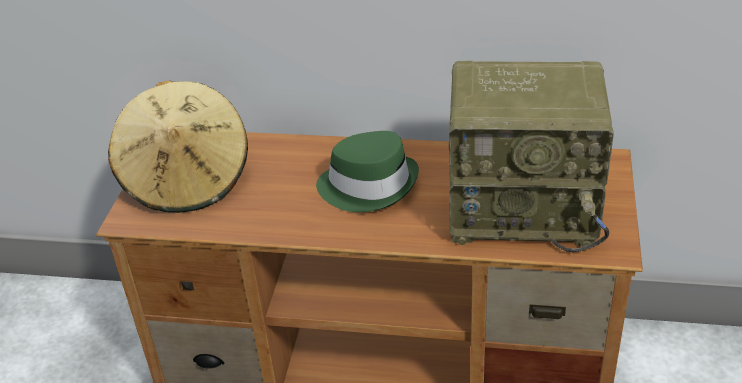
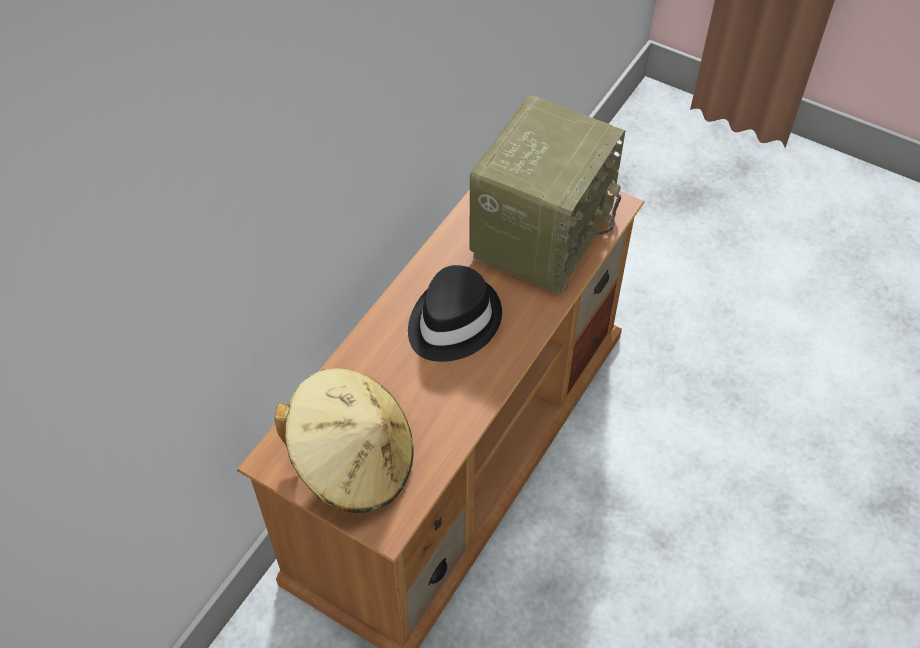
camera: 70 degrees left, 15 degrees up
green hat [316,131,419,212] -> black hat [408,265,502,362]

